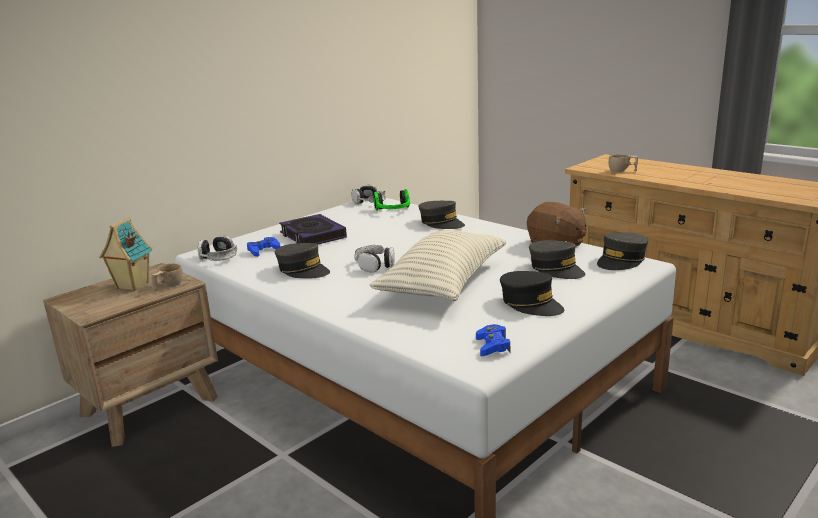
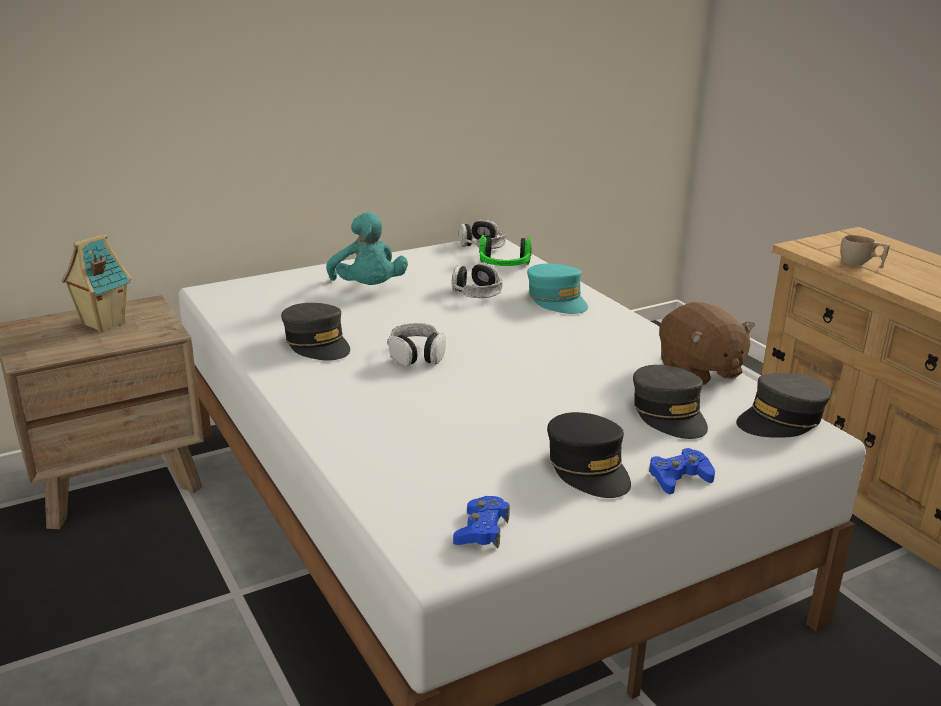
camera: 15 degrees right, 5 degrees up
beige cup [151,263,183,291] -> none
headphones [198,235,237,261] -> headphones moved to [452,263,503,298]
blue game controller [247,237,281,257] -> blue game controller moved to [649,448,715,494]
book [279,214,347,244] -> turquoise plush toy [326,212,408,285]
pillow [370,230,506,301] -> none
grey cap [419,201,465,229] -> turquoise cap [527,264,588,314]

